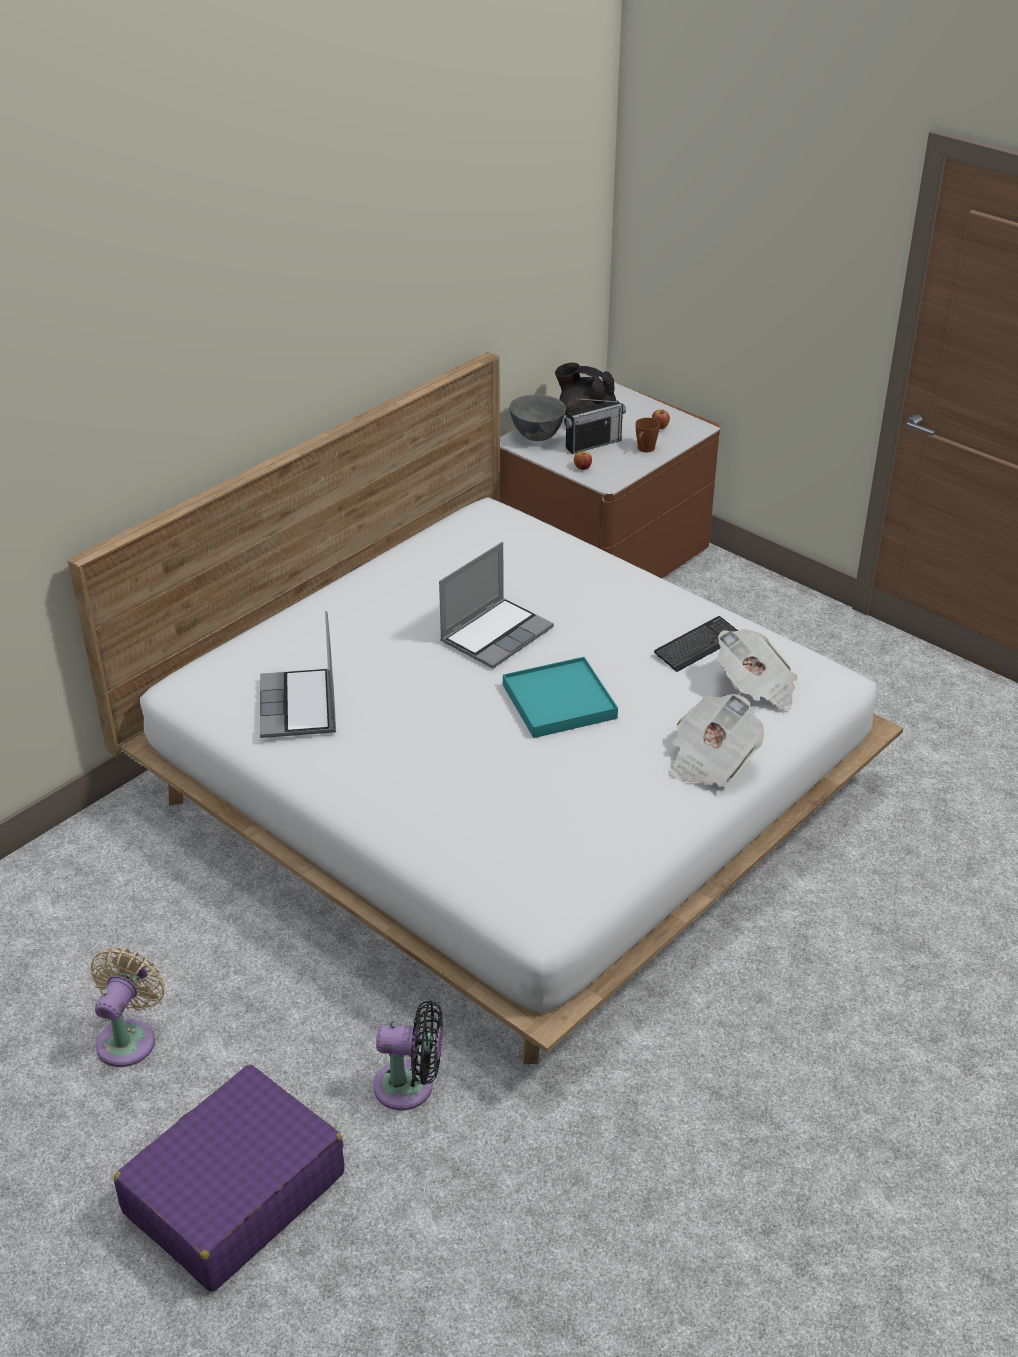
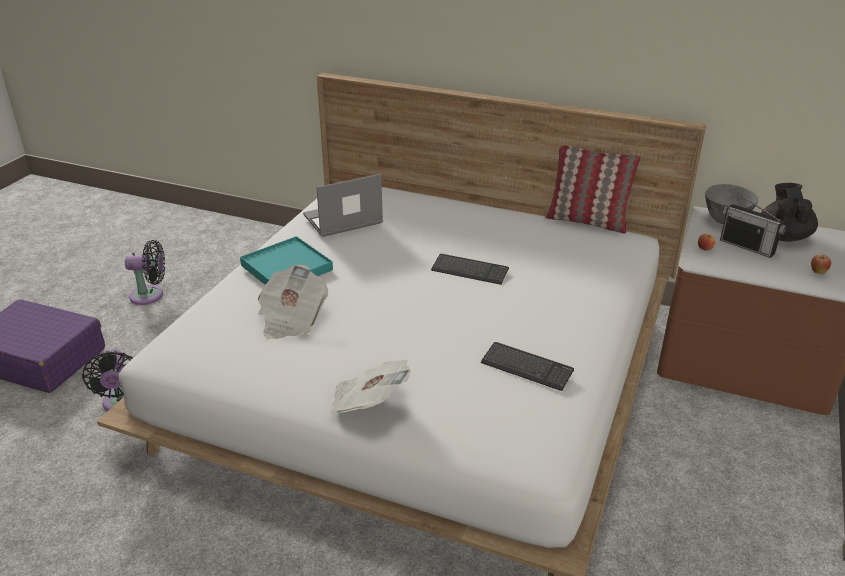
camera: 70 degrees right, 5 degrees down
beige fan [90,947,165,1067] -> black fan [125,240,165,305]
laptop [439,542,554,669] -> keyboard [431,254,509,285]
turquoise tray [503,657,618,738] -> turquoise tray moved to [240,236,333,285]
brown mug [636,418,660,452] -> none
newspaper [717,629,797,710] -> newspaper moved to [258,264,328,339]
none -> pillow [545,146,640,234]

